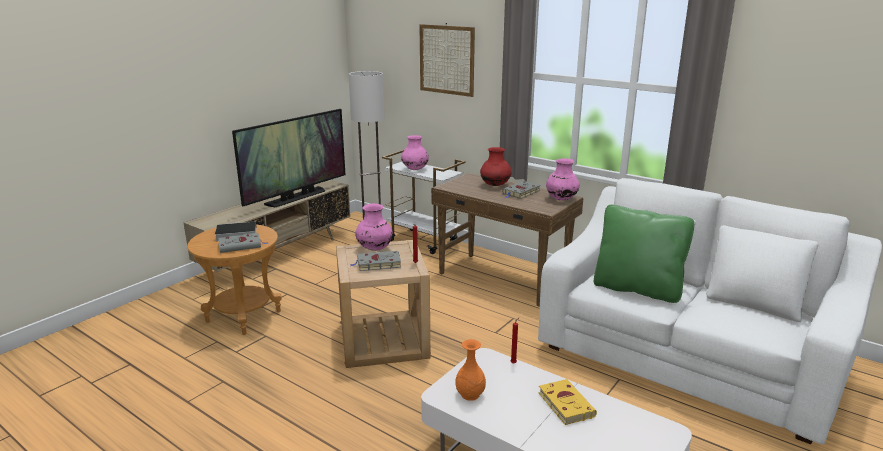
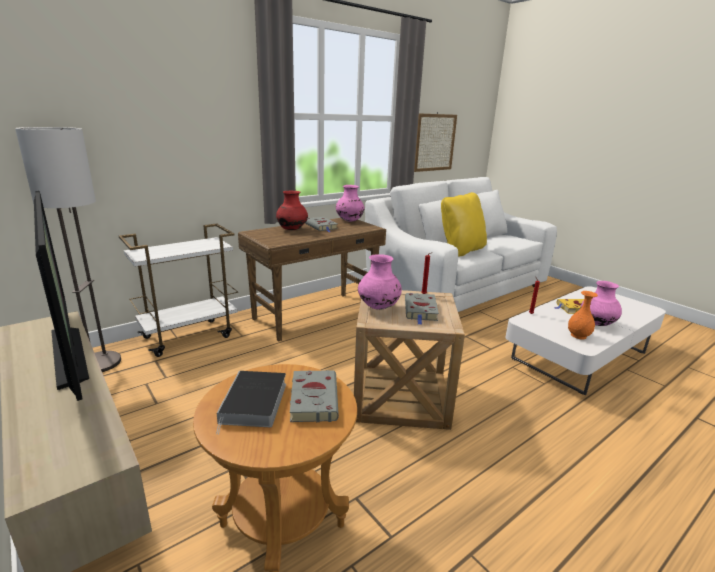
camera: 75 degrees left, 0 degrees up
pink vase [401,135,429,170] -> pink vase moved to [581,281,622,326]
picture [419,23,475,97] -> picture moved to [414,112,457,172]
green pillow [594,205,694,303] -> yellow pillow [441,192,487,257]

